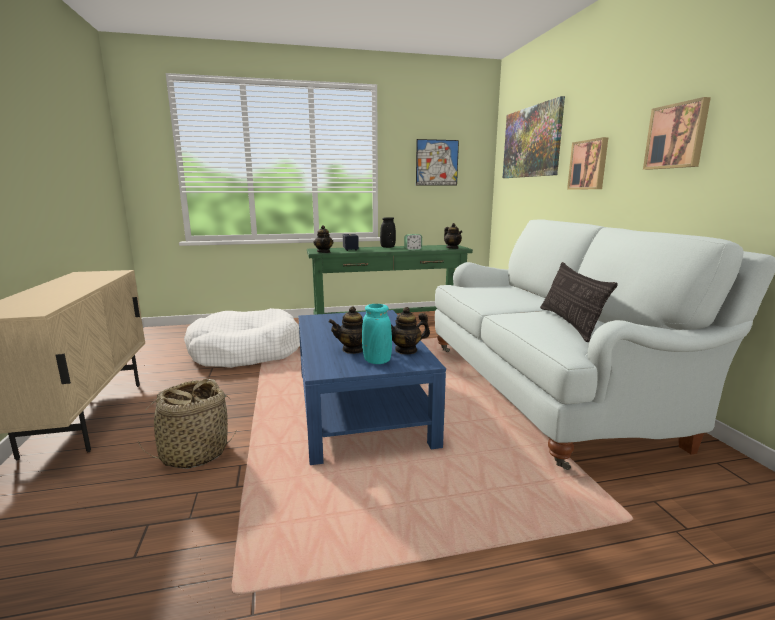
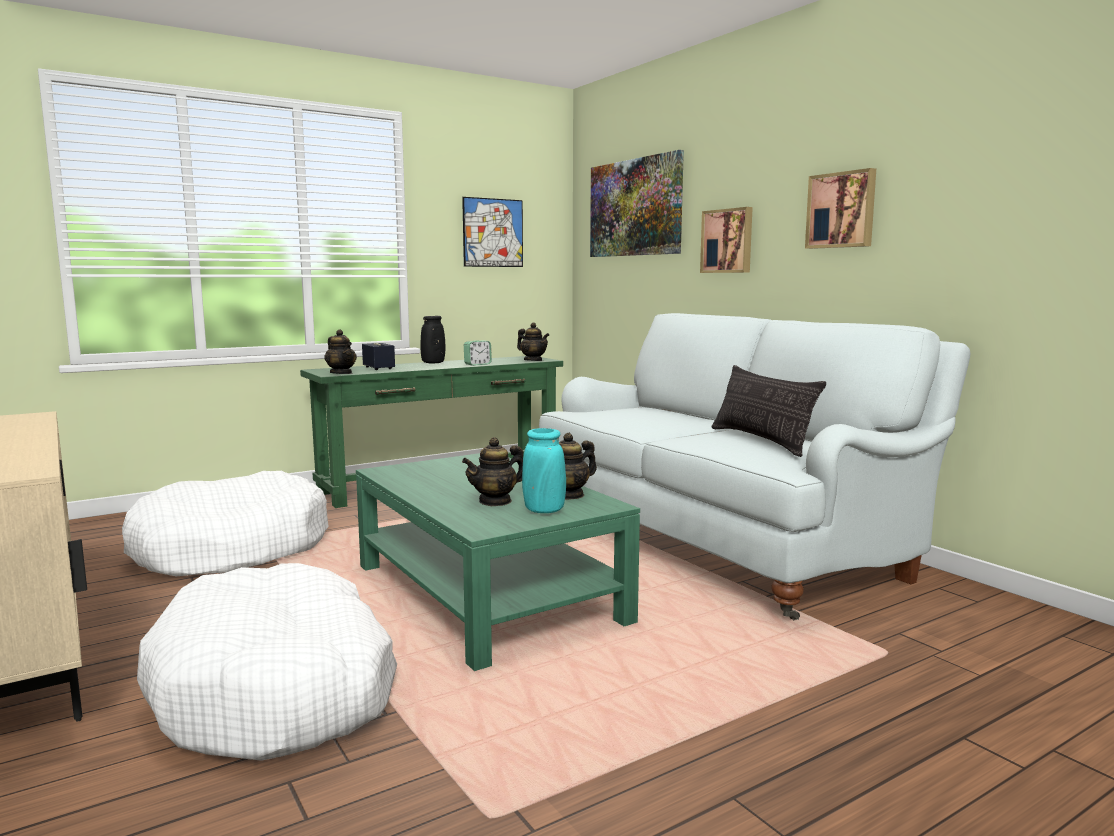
camera: 20 degrees left, 5 degrees down
basket [137,379,236,469] -> white dog bed [137,563,397,761]
blue coffee table [298,310,446,465] -> green coffee table [356,453,640,671]

